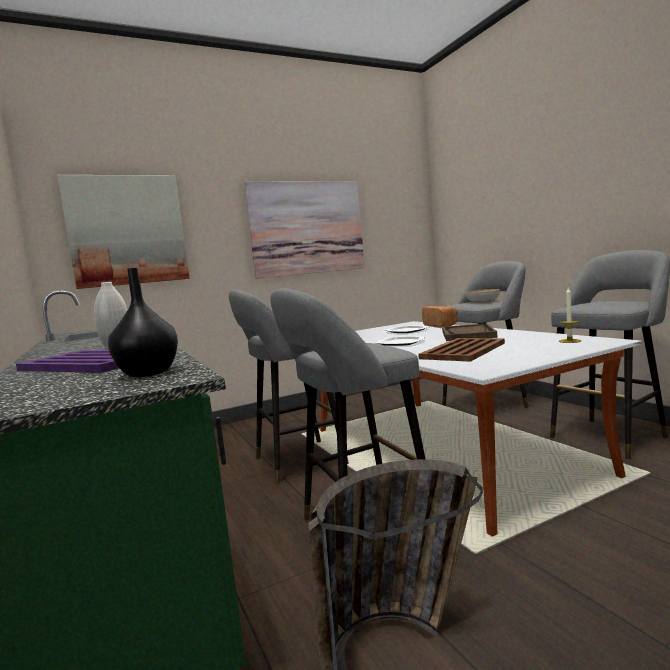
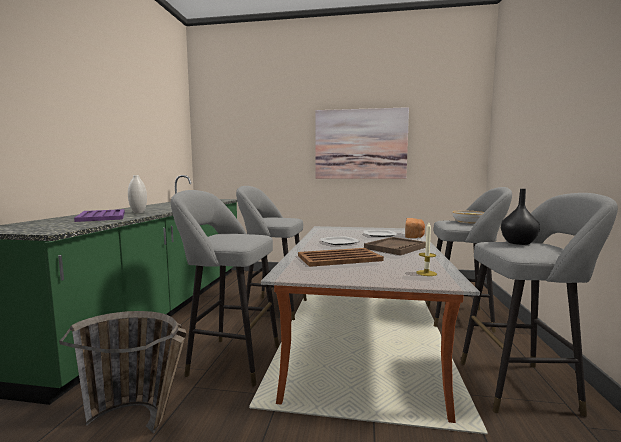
camera: 35 degrees right, 0 degrees up
picture [57,175,190,289] -> none
black vase [108,268,178,377] -> black vase moved to [501,189,540,245]

